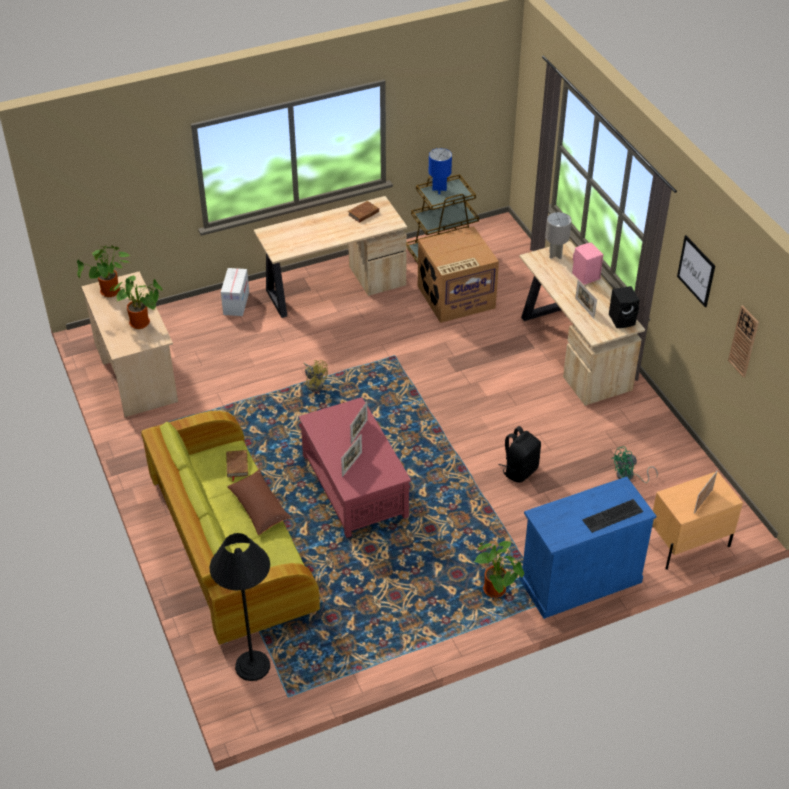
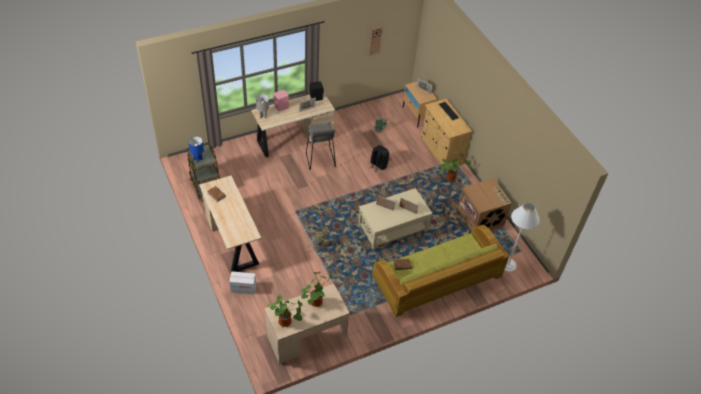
camera: 95 degrees left, 5 degrees up
black floor lamp [210,533,270,681] -> white floor lamp [504,203,539,272]
brown pillow [227,469,291,535] -> none
red coffee table [299,397,411,538] -> beige coffee table [358,188,433,250]
cardboard box [418,226,499,323] -> cardboard box moved to [458,178,512,231]
blue cabinet [519,477,656,619] -> beige cabinet [421,98,472,169]
picture [677,235,715,307] -> none
none -> grey stool [306,123,336,170]

